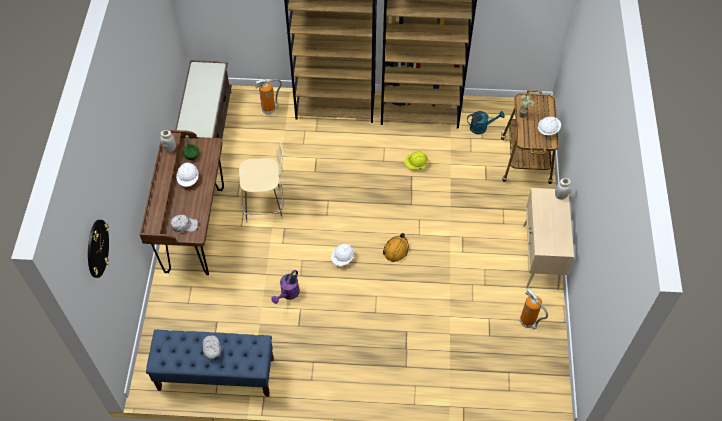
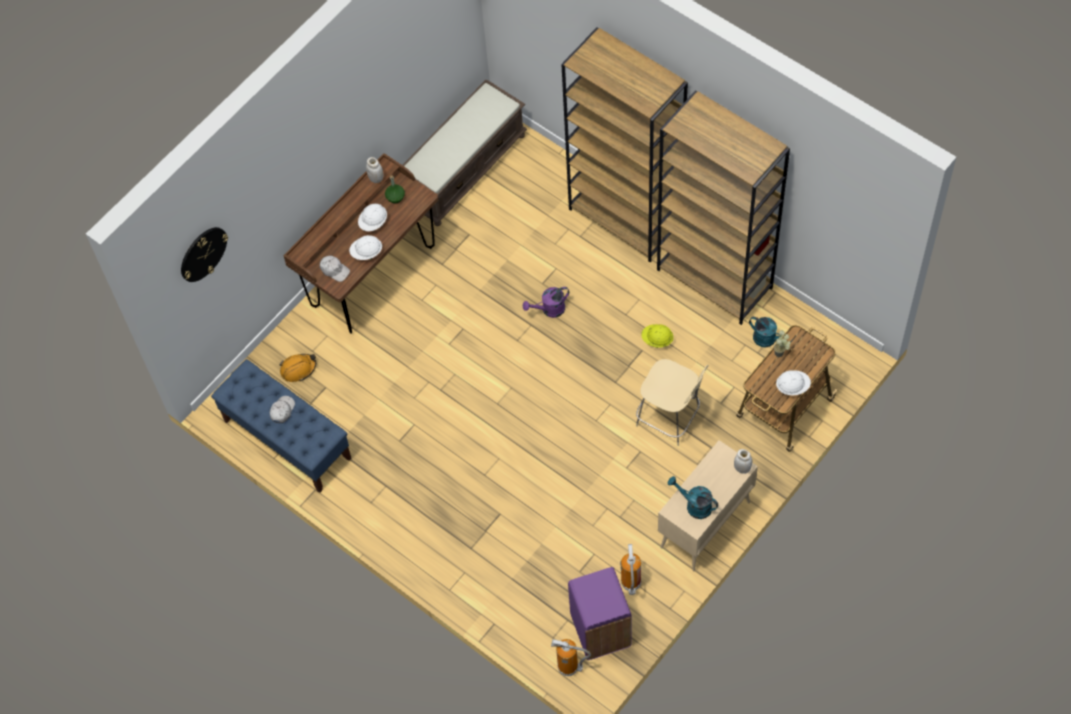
camera: 40 degrees right, 5 degrees up
beige chair [239,142,283,223] -> beige chair moved to [636,359,709,446]
fire extinguisher [255,79,282,115] -> fire extinguisher moved to [551,639,591,676]
purple watering can [272,270,300,304] -> purple watering can moved to [523,287,569,318]
white hard hat [331,244,354,266] -> white hard hat moved to [349,235,382,260]
orange hard hat [383,233,409,262] -> orange hard hat moved to [280,354,316,382]
none -> purple trash can [568,567,632,660]
none -> turquoise watering can [667,476,718,519]

